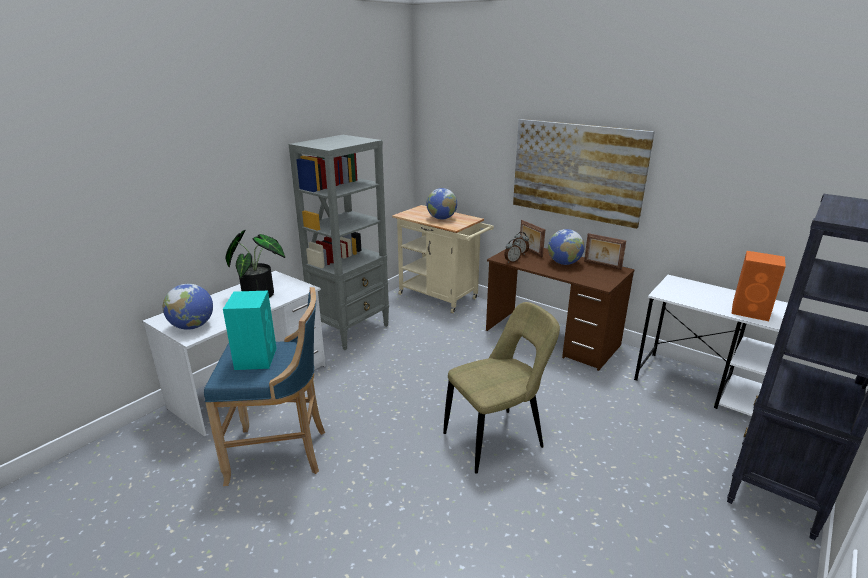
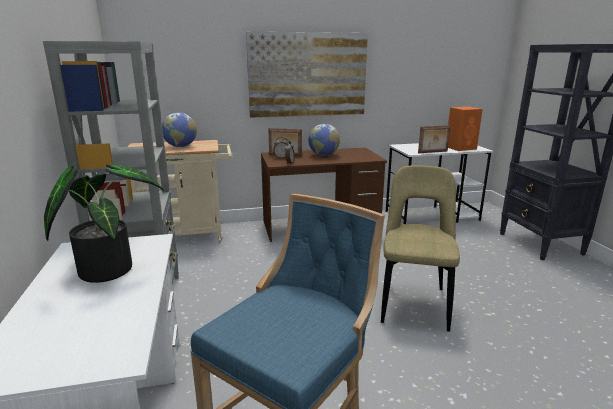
camera: 50 degrees left, 5 degrees down
globe [163,284,213,330] -> none
turquoise speaker [223,291,277,370] -> none
picture frame [584,233,626,270] -> picture frame moved to [418,125,451,153]

